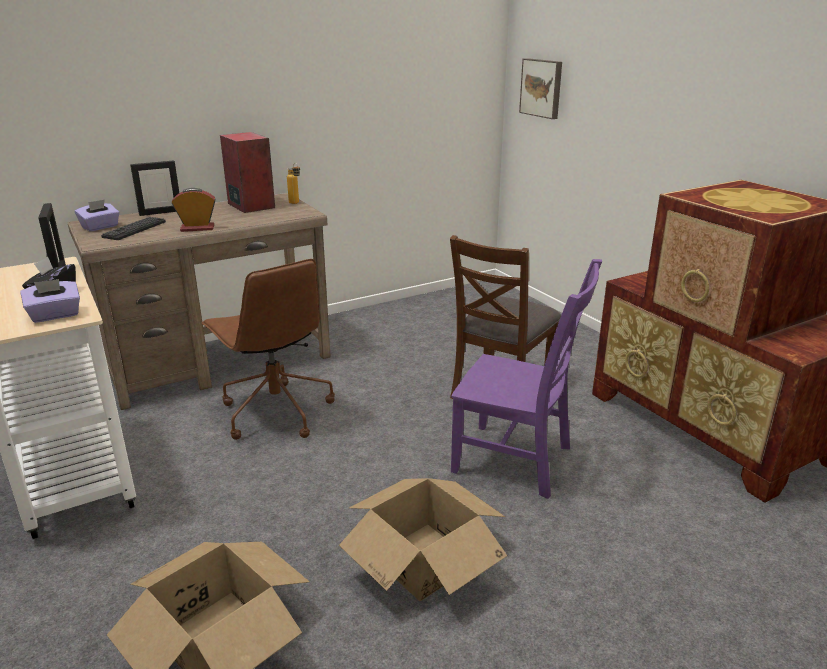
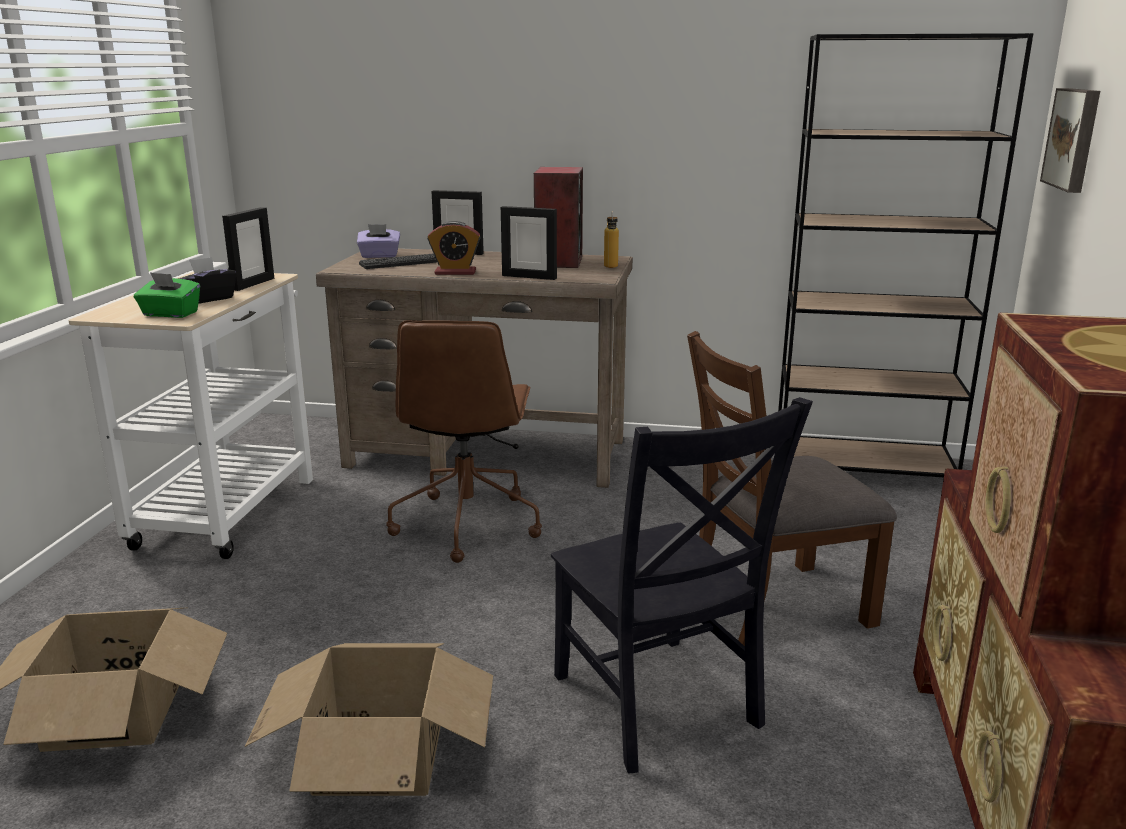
camera: 40 degrees right, 5 degrees down
purple tissue box [20,279,80,323] -> green tissue box [134,272,200,318]
alarm clock [172,188,216,232] -> alarm clock turned 150 degrees clockwise [427,221,481,275]
purple chair [451,259,602,499] -> black chair [551,397,813,774]
none -> picture frame [501,206,557,280]
none -> beige bookcase [778,33,1033,477]

